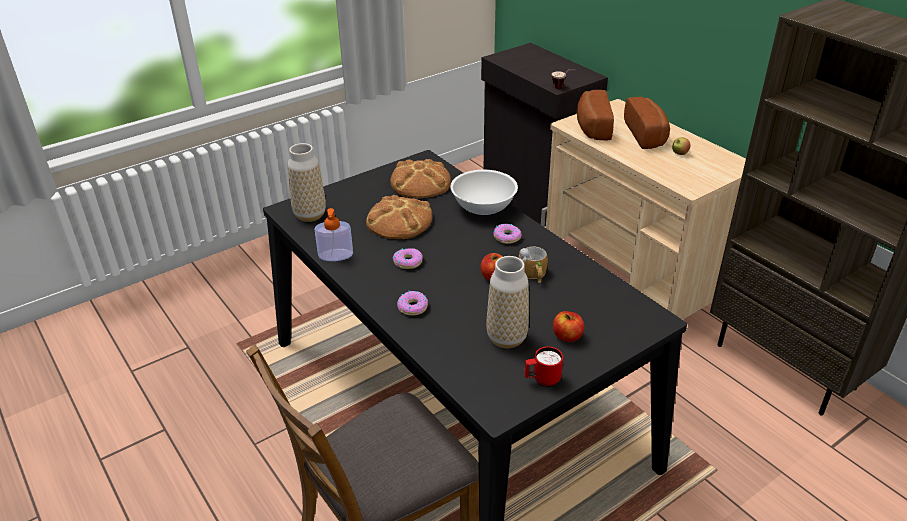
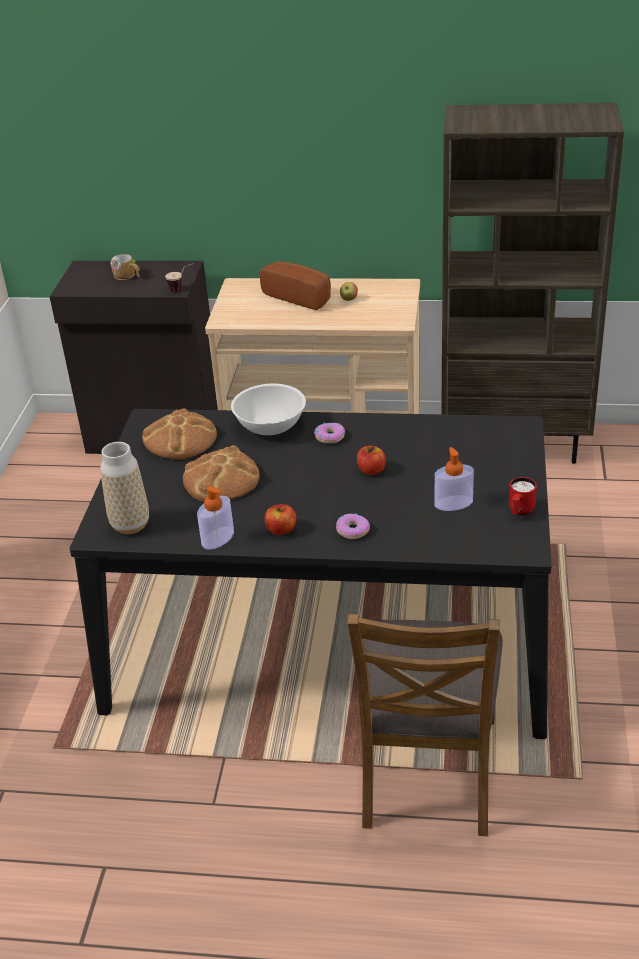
camera: 45 degrees left, 0 degrees up
donut [393,248,423,269] -> none
vase [486,256,529,348] -> soap dispenser [435,447,474,511]
mug [519,246,548,283] -> mug moved to [111,254,140,280]
apple [553,311,584,342] -> apple moved to [265,504,297,535]
bread [577,90,614,140] -> none

